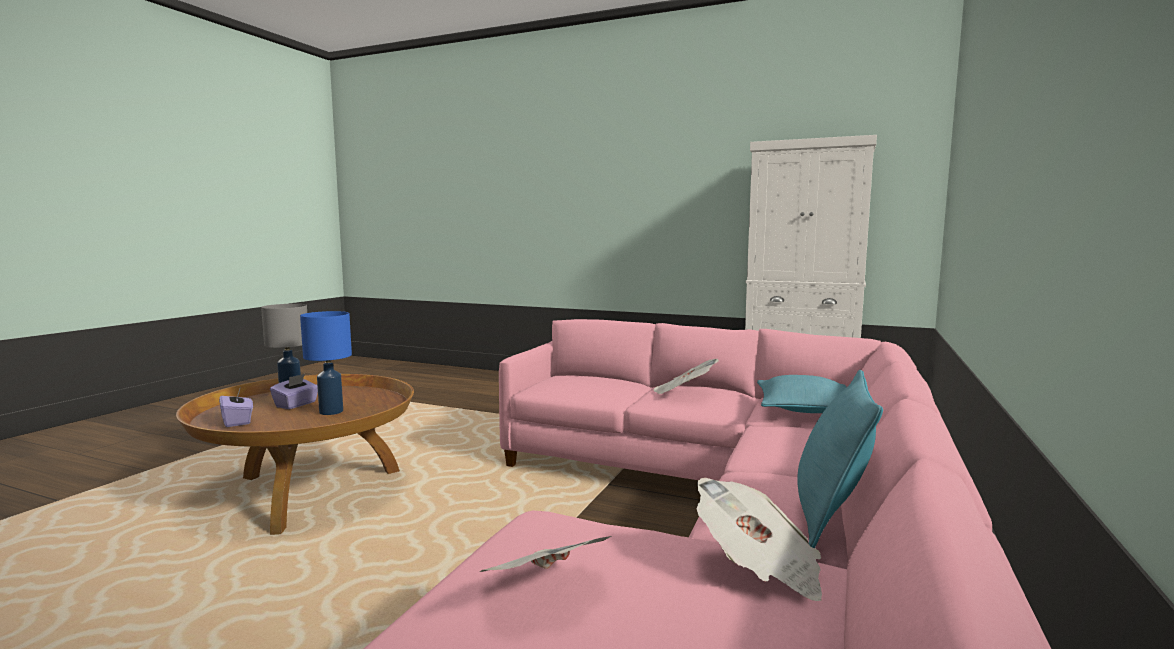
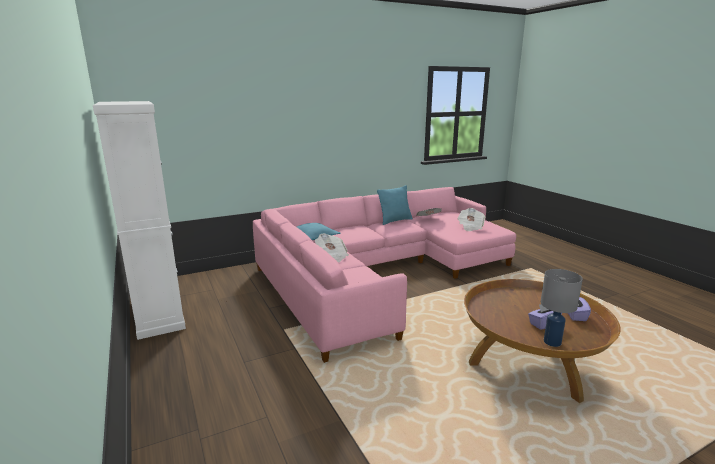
camera: 140 degrees left, 10 degrees up
blue table lamp [300,311,352,415] -> none

